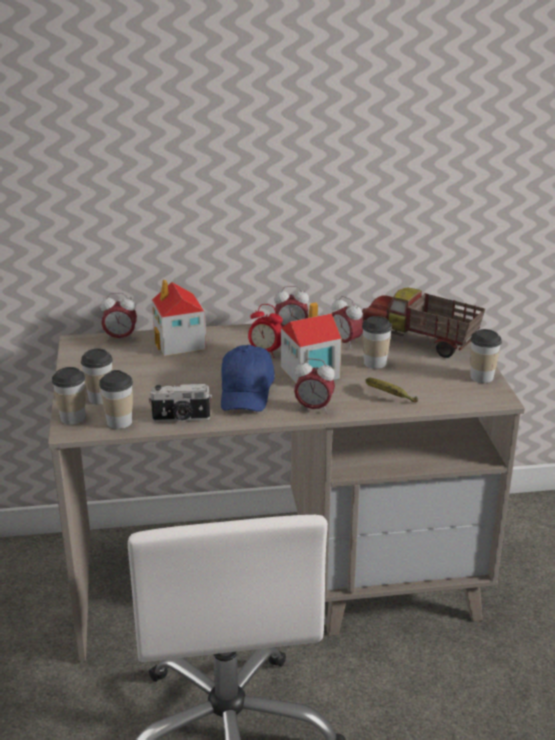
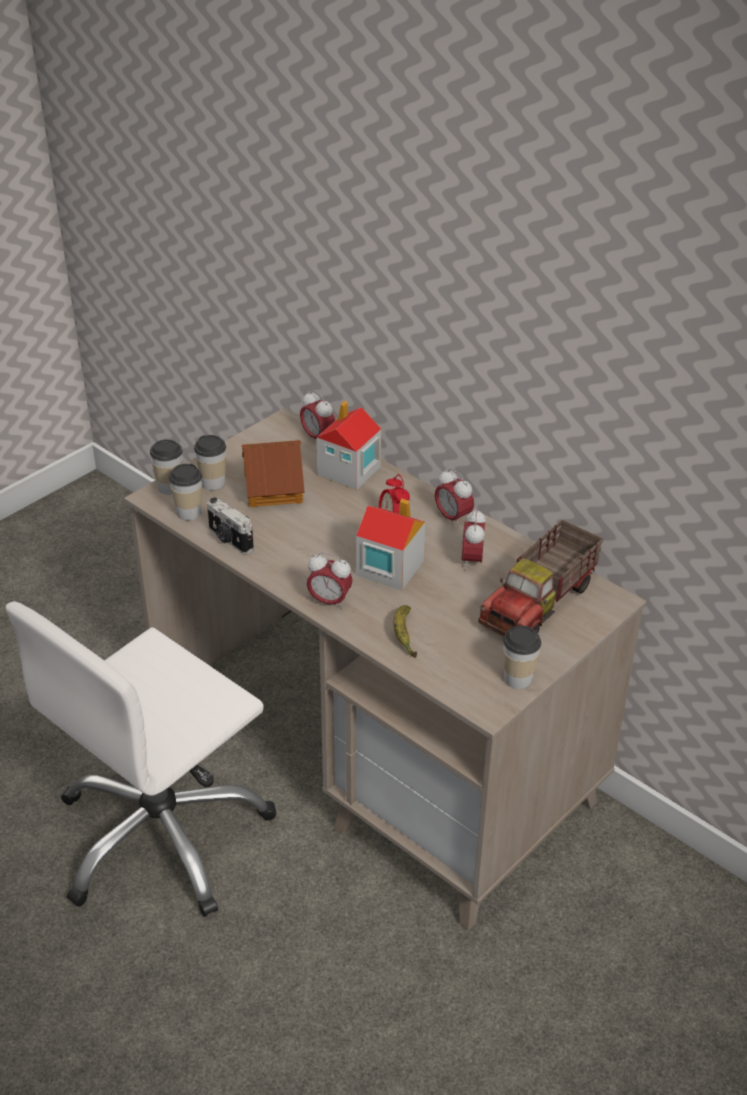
camera: 50 degrees right, 10 degrees up
blue cap [221,345,275,412] -> none
alarm clock [294,358,335,414] -> alarm clock turned 45 degrees counterclockwise [307,552,353,610]
toy truck [362,287,485,358] -> toy truck turned 135 degrees counterclockwise [478,520,603,637]
cup [362,316,392,369] -> none
none -> toy house [242,440,305,507]

